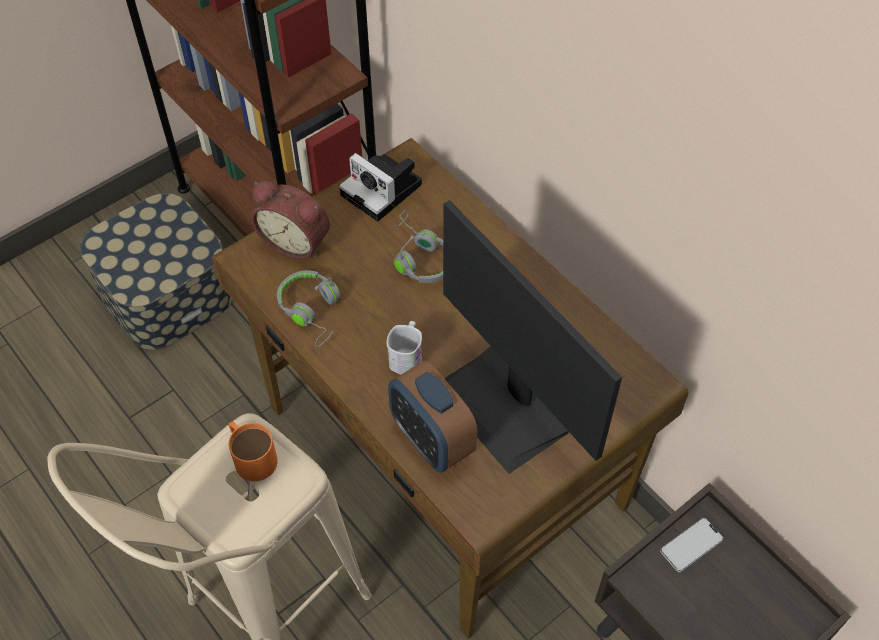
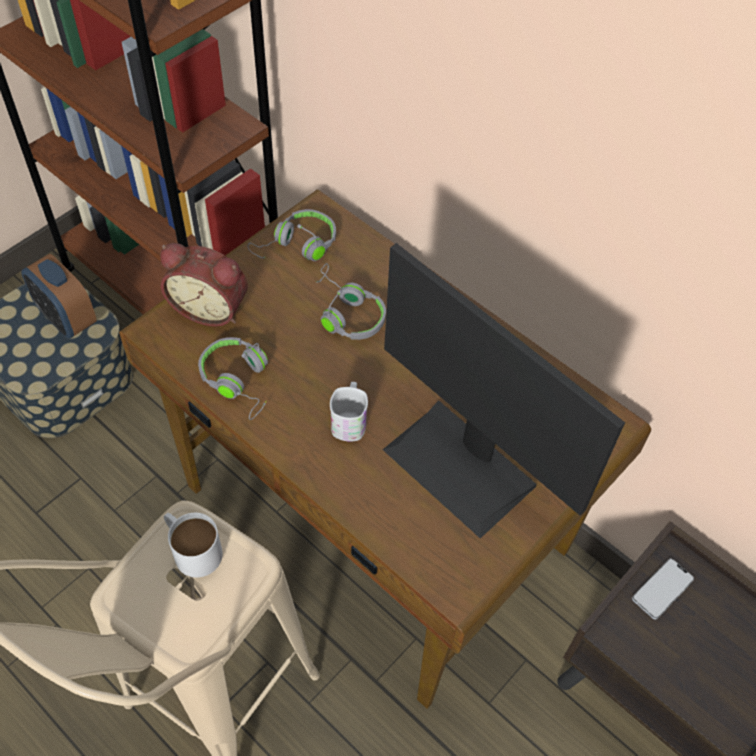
camera: 10 degrees left, 0 degrees up
orange mug [228,421,278,481] -> white mug [164,513,223,578]
camera [339,153,422,222] -> grey headphones [248,209,336,261]
alarm clock [388,361,477,473] -> alarm clock moved to [21,254,97,339]

